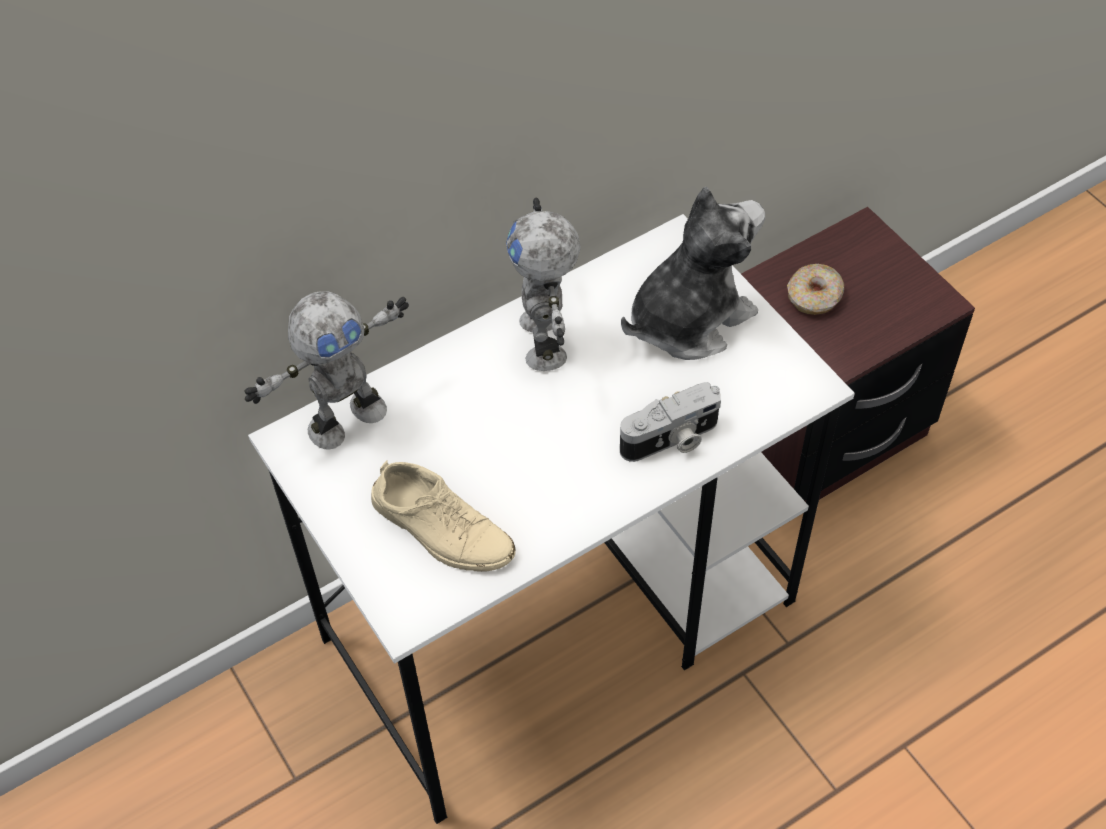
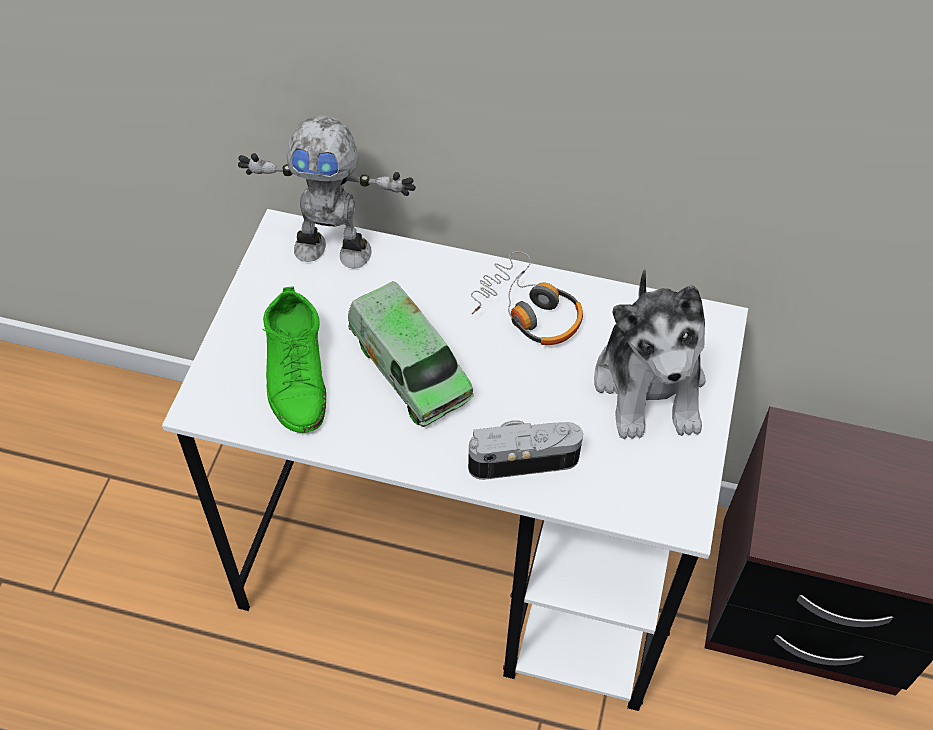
camera: 45 degrees right, 0 degrees up
beige shoe [371,460,516,572] -> green shoe [262,286,326,433]
toy robot [506,198,581,371] -> headphones [471,251,583,345]
camera [620,382,721,462] -> camera turned 150 degrees clockwise [468,420,583,480]
plush toy [621,187,765,360] -> plush toy turned 75 degrees clockwise [594,269,705,439]
donut [787,264,844,315] -> none
none -> toy truck [348,281,474,427]

